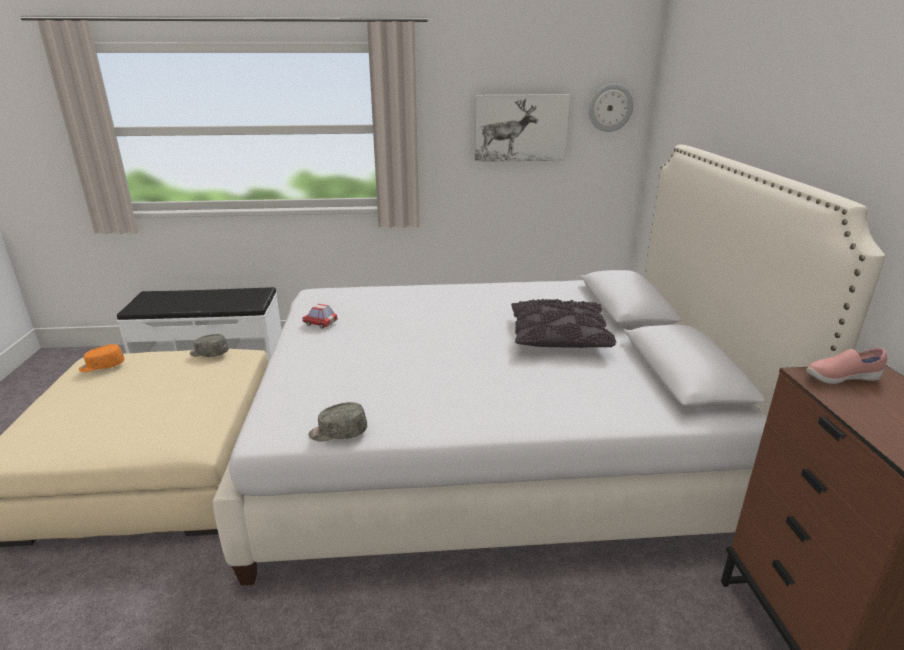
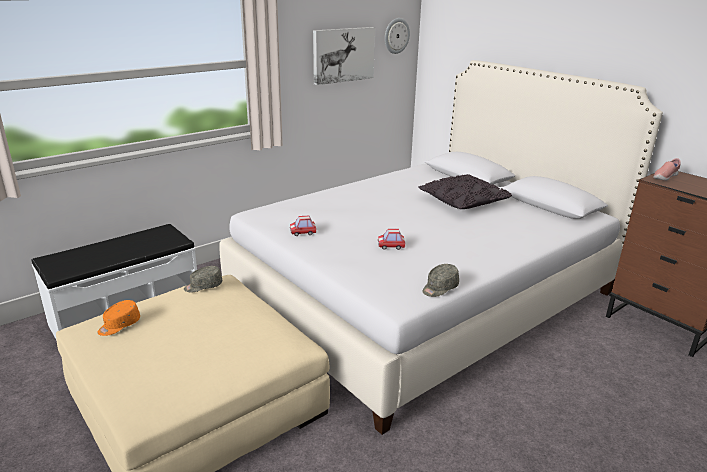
camera: 35 degrees left, 0 degrees up
none -> toy car [378,229,405,250]

